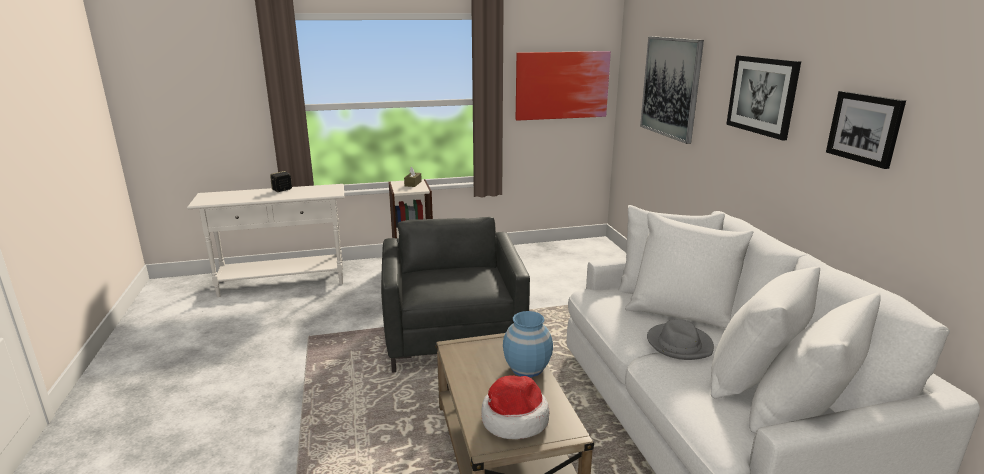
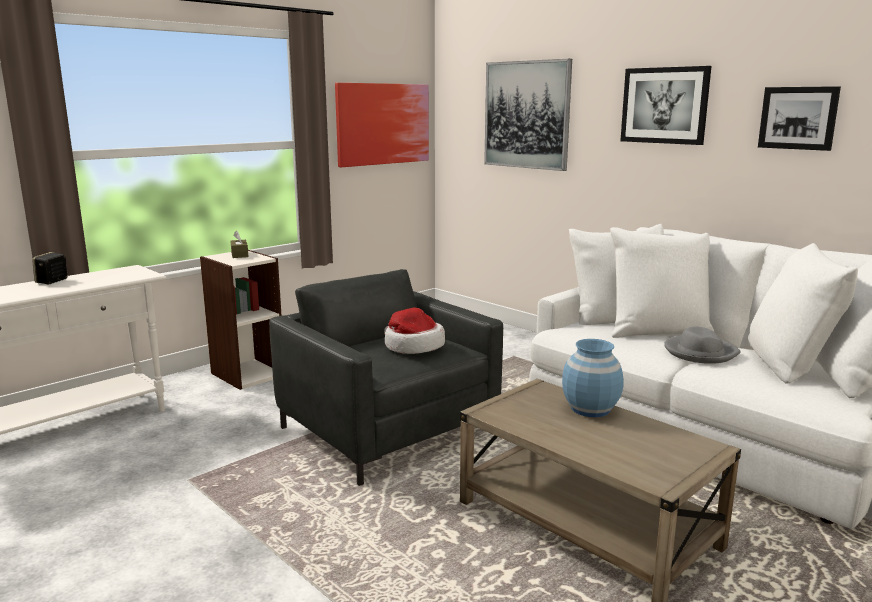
camera: 30 degrees left, 5 degrees down
hat [481,375,549,439] -> hat moved to [384,308,445,354]

